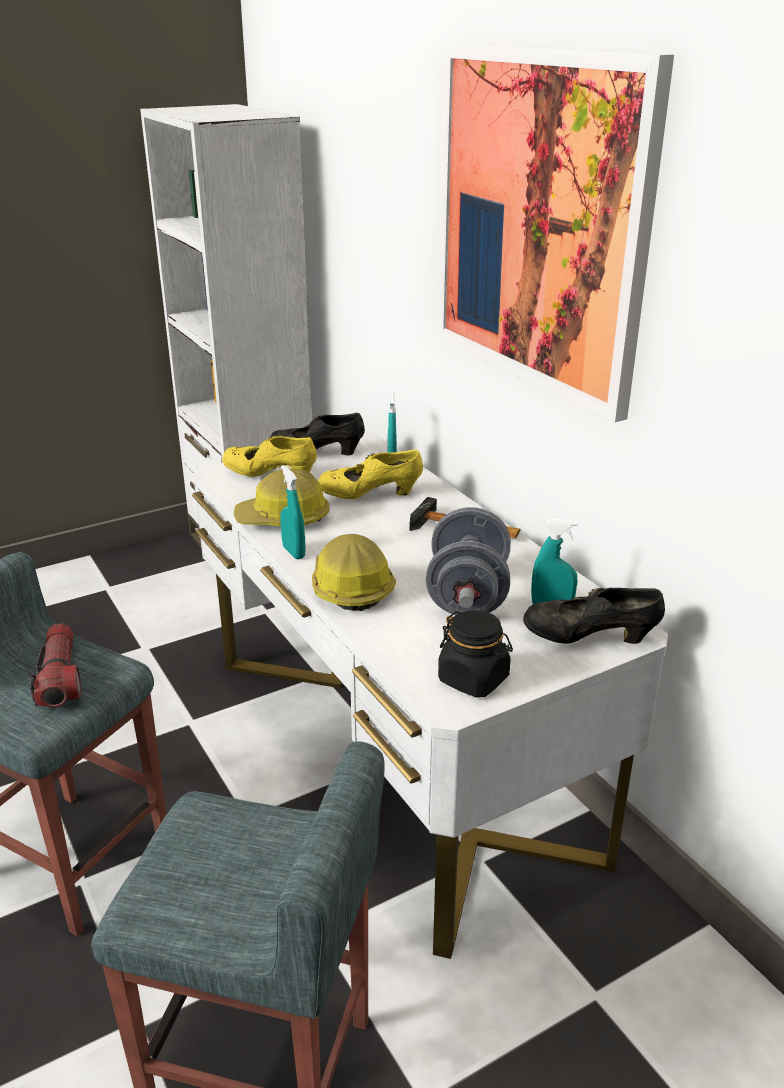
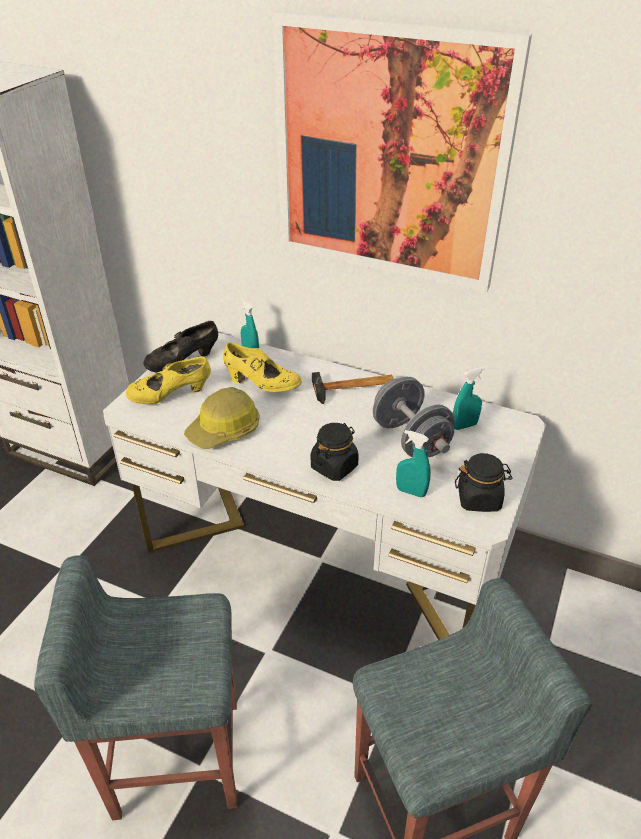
camera: 35 degrees left, 10 degrees up
flashlight [30,623,81,708] -> none
turquoise spray bottle [280,465,305,559] -> turquoise spray bottle moved to [396,430,431,498]
hard hat [312,534,396,611] -> black jar [311,423,359,481]
yellow shoe [318,449,423,499] -> yellow shoe turned 120 degrees counterclockwise [223,342,302,392]
black shoe [523,588,665,644] -> none

